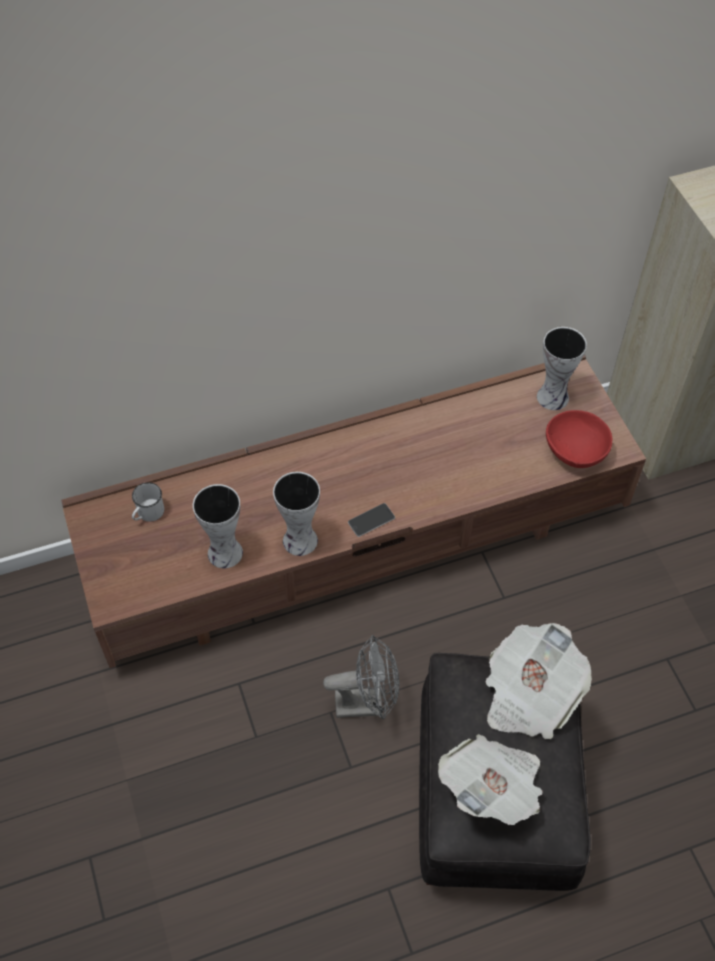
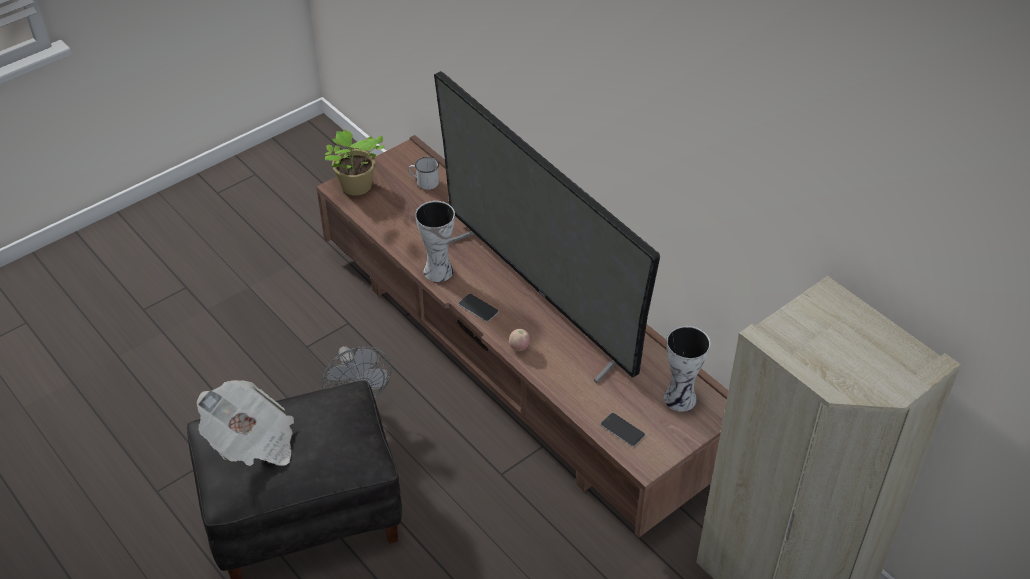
camera: 70 degrees right, 10 degrees down
vase [193,484,243,568] -> none
newspaper [485,623,592,739] -> none
red bowl [546,410,612,468] -> phone [600,413,646,447]
none -> potted plant [325,129,385,196]
none -> television [434,71,660,383]
none -> apple [509,329,530,351]

